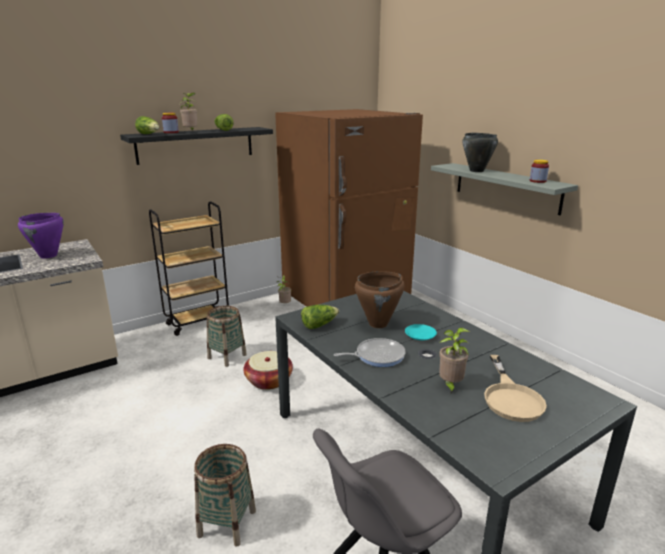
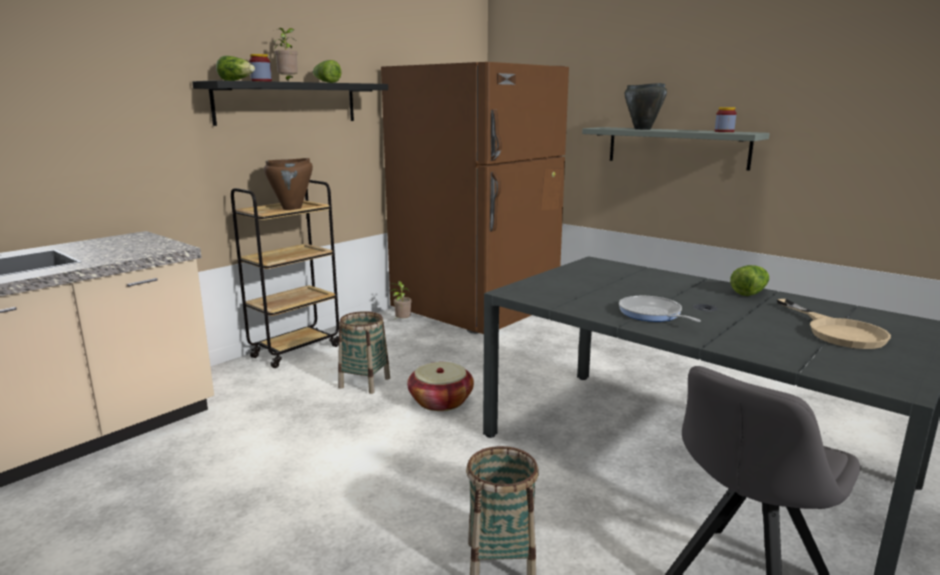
camera: 15 degrees left, 5 degrees down
purple cooking pot [18,213,64,259] -> none
lettuce [301,305,339,329] -> lettuce moved to [730,265,769,296]
frying pan [334,338,406,367] -> frying pan turned 90 degrees counterclockwise [619,296,701,322]
brown cooking pot [355,271,404,328] -> brown cooking pot moved to [264,158,313,210]
turquoise plate [405,324,437,340] -> none
potted plant [439,327,470,395] -> none

